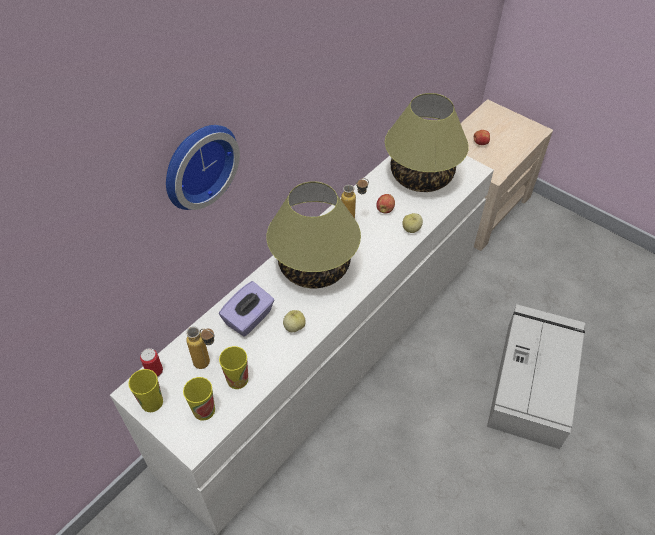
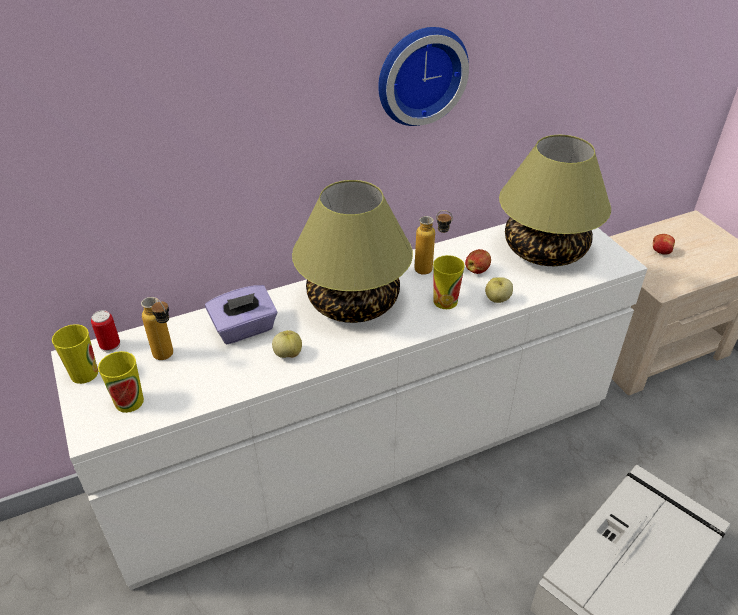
camera: 25 degrees right, 10 degrees down
wall clock [166,125,240,210] -> wall clock moved to [378,27,469,126]
cup [219,346,248,389] -> cup moved to [433,255,465,309]

